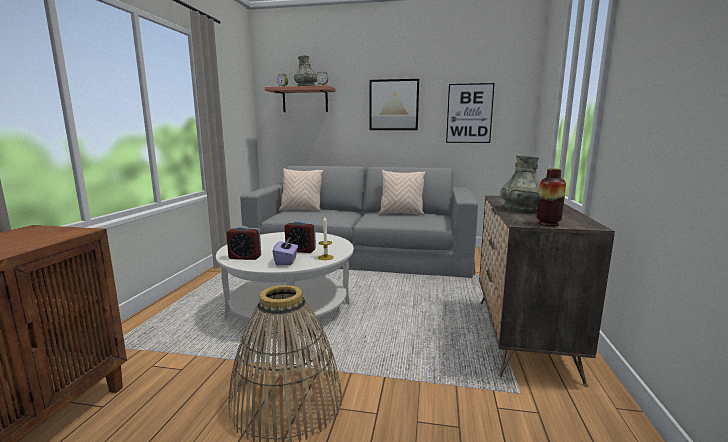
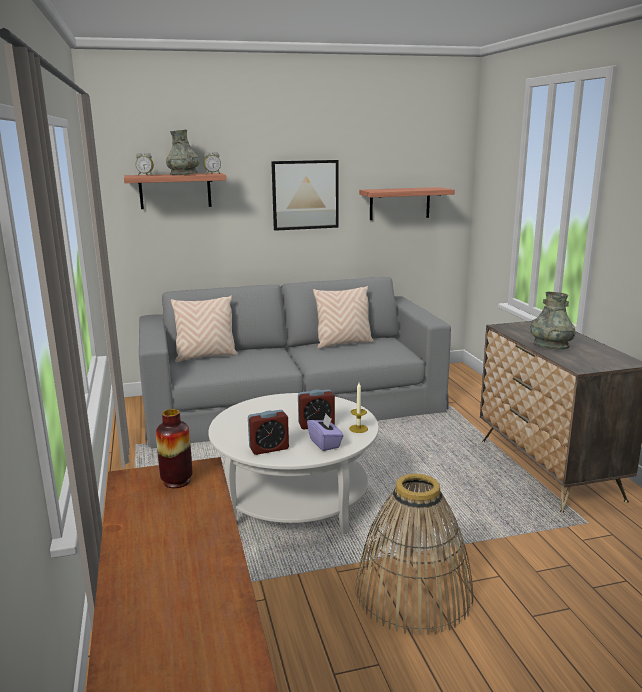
camera: 25 degrees left, 5 degrees up
picture [446,83,495,143] -> shelf [359,187,455,220]
vase [536,168,566,226] -> vase moved to [156,409,193,488]

